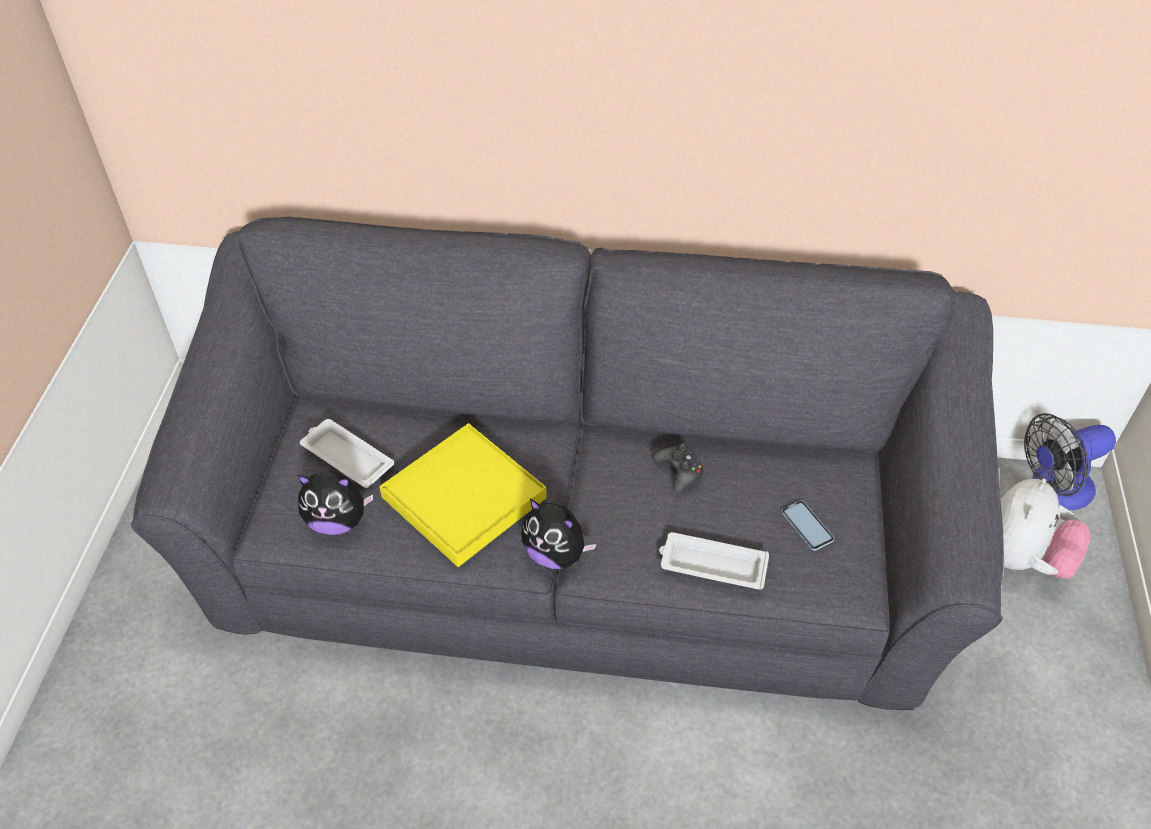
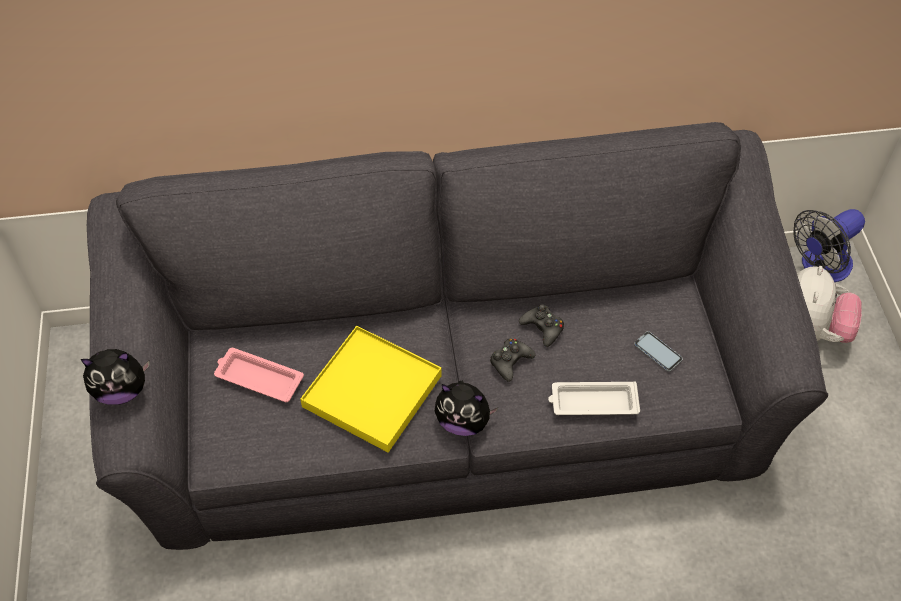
camera: 15 degrees left, 5 degrees up
plush toy [297,472,373,535] -> plush toy moved to [80,349,150,405]
white tray [300,419,394,488] -> pink tray [214,348,304,402]
none -> black game controller [490,339,535,382]

